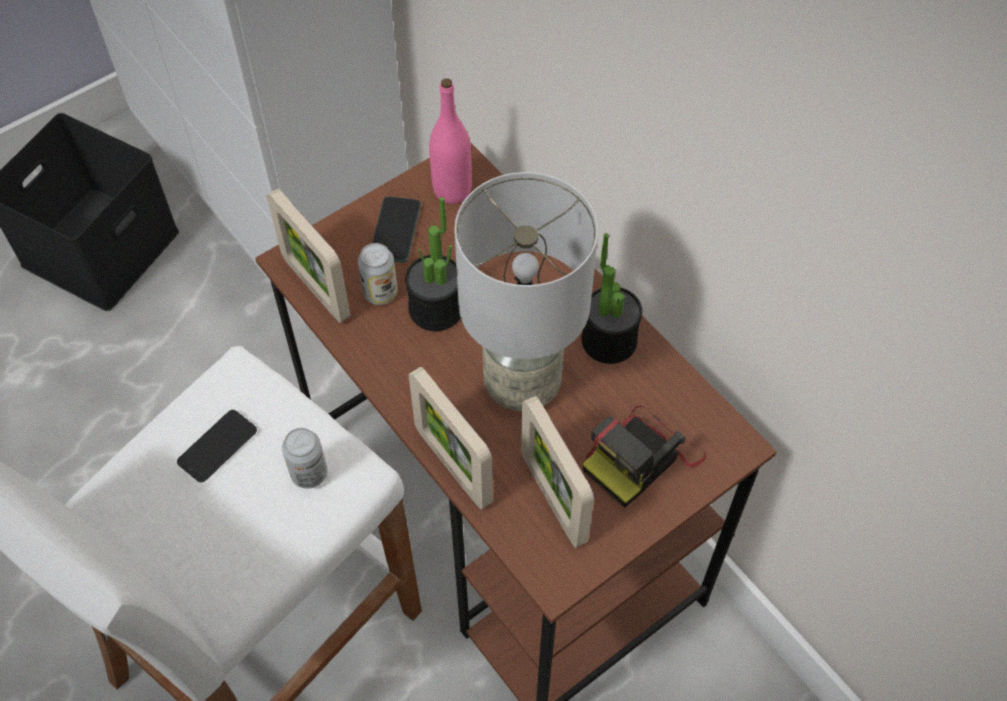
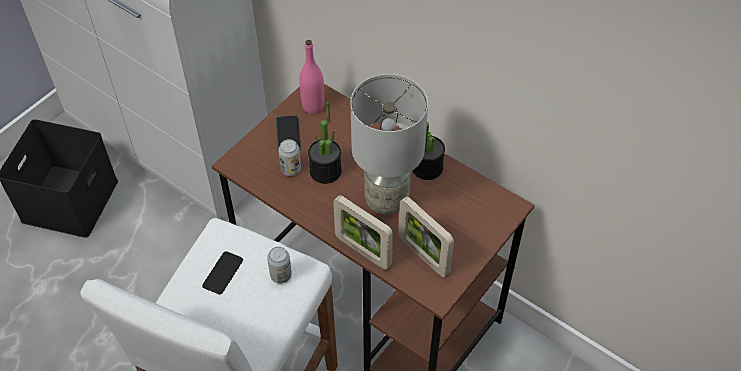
camera: 15 degrees left, 5 degrees down
picture frame [267,189,351,323] -> none
camera [583,405,706,508] -> none

